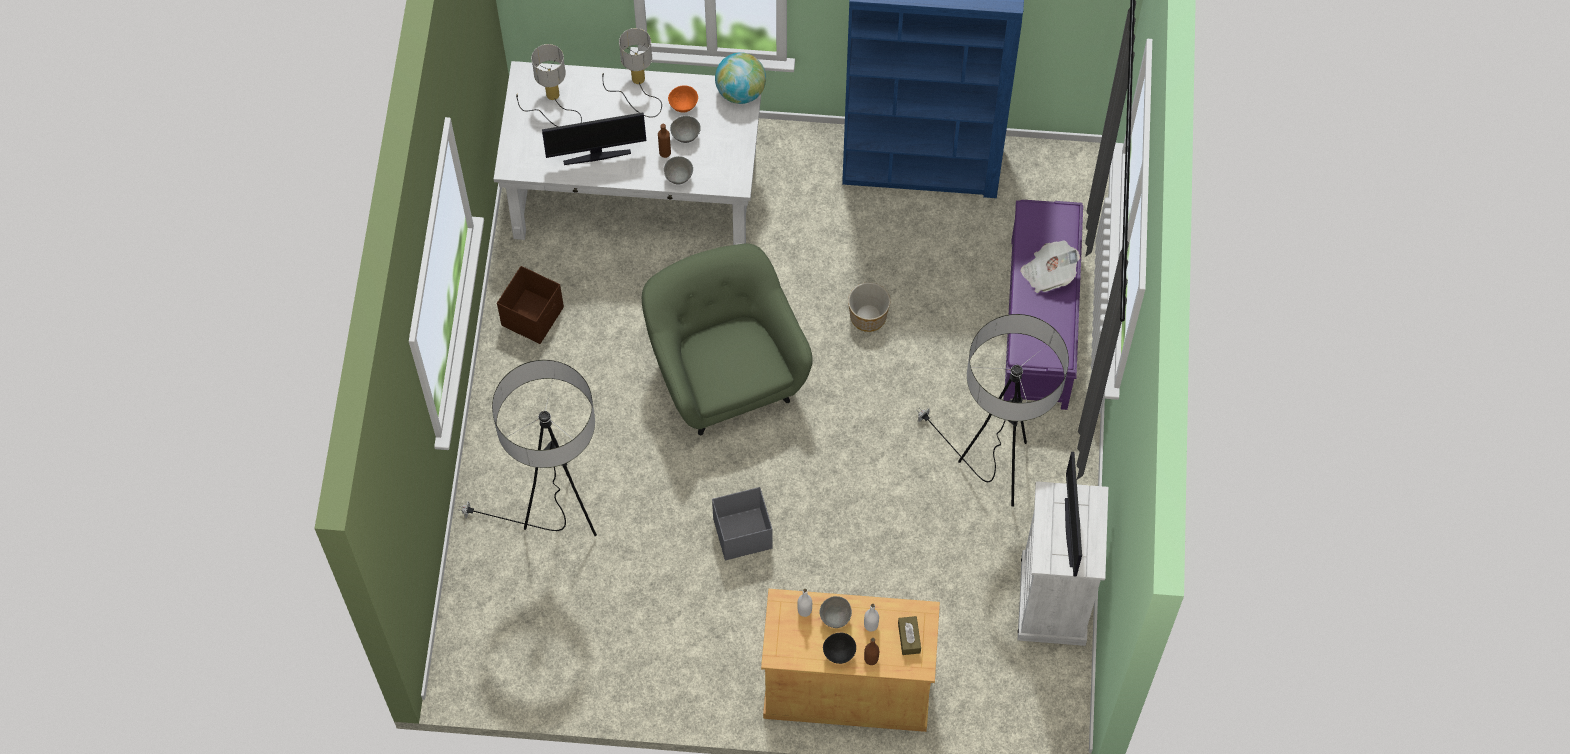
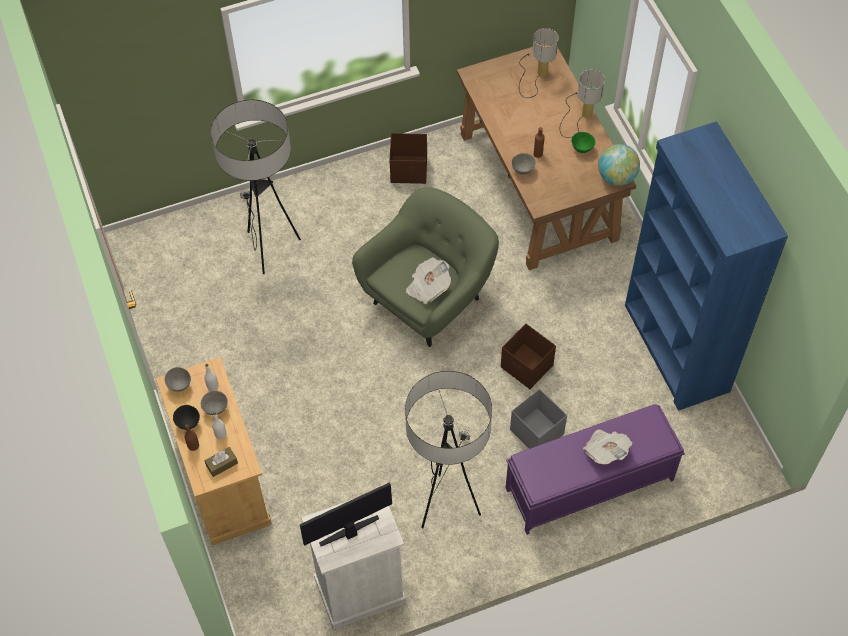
camera: 65 degrees right, 5 degrees down
white desk [494,61,761,245] -> brown desk [457,44,636,270]
monitor [542,112,646,165] -> none
orange bowl [668,85,698,113] -> green bowl [571,132,595,153]
grey bowl [670,116,701,143] -> grey bowl moved to [164,367,191,391]
grey storage box [712,487,773,560] -> grey storage box moved to [510,389,567,449]
planter [848,282,890,332] -> brown storage box [501,324,556,389]
none -> newspaper [406,258,451,304]

